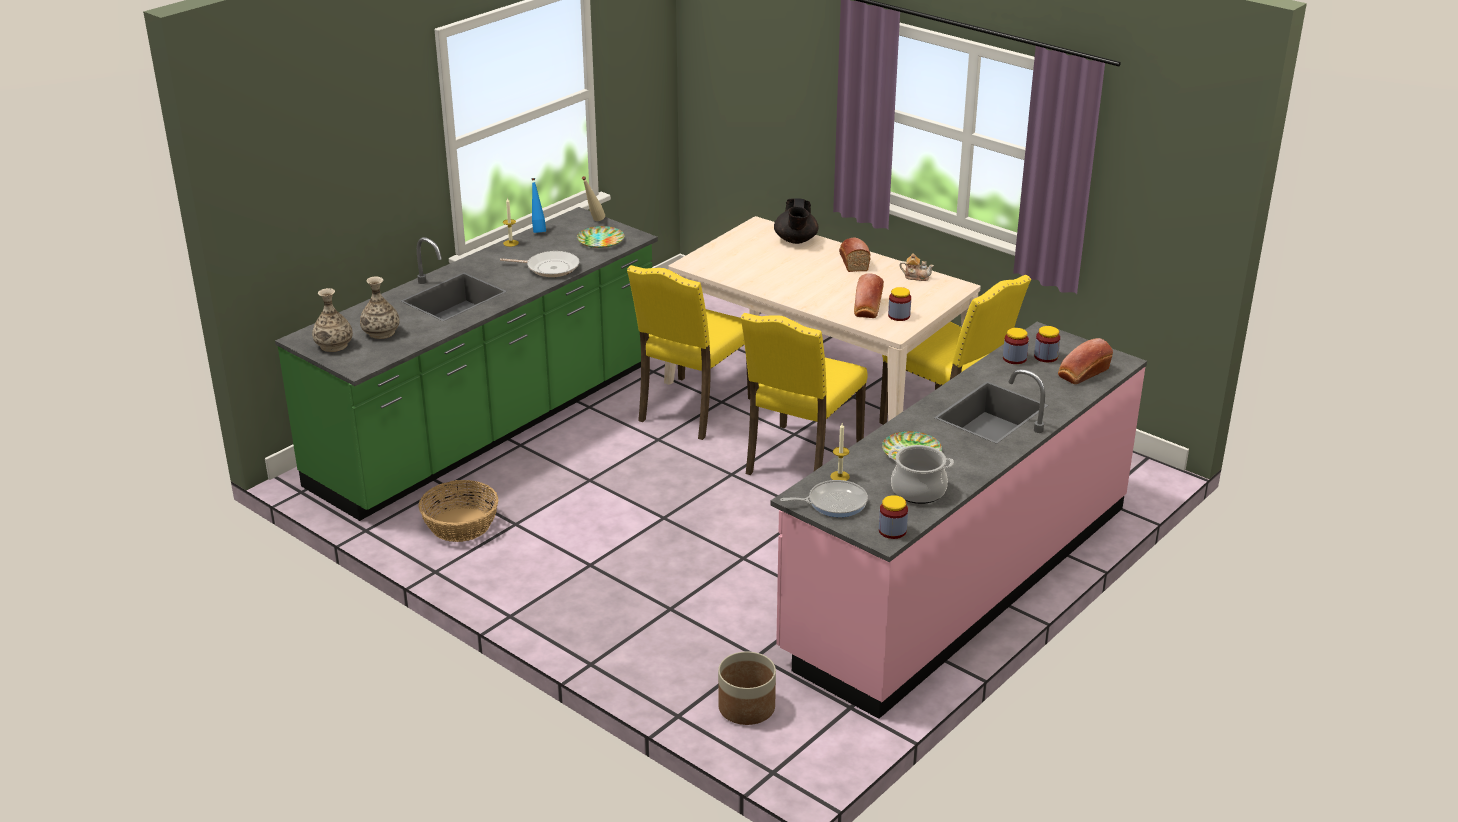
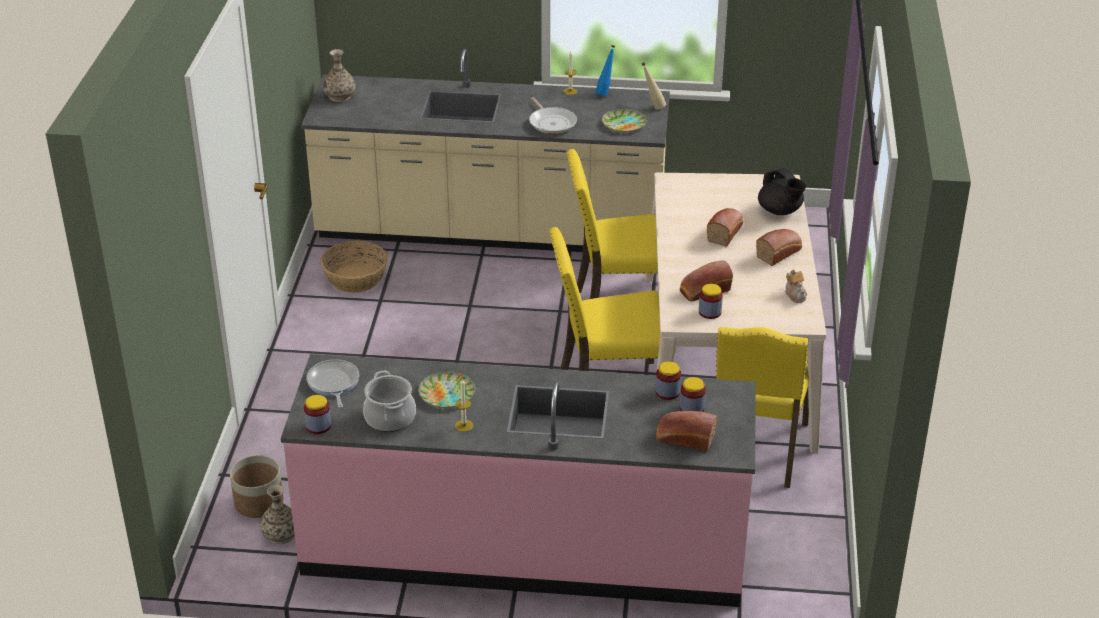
camera: 55 degrees right, 5 degrees up
green counter [275,207,658,521] -> beige counter [301,49,670,252]
vase [360,277,399,339] -> vase moved to [260,485,295,544]
black teapot [774,198,818,244] -> black teapot turned 90 degrees counterclockwise [758,168,806,215]
frying pan [780,480,868,517] -> frying pan turned 150 degrees counterclockwise [306,359,359,408]
candle [830,423,850,481] -> candle moved to [455,379,473,432]
none -> bread [707,208,743,246]

